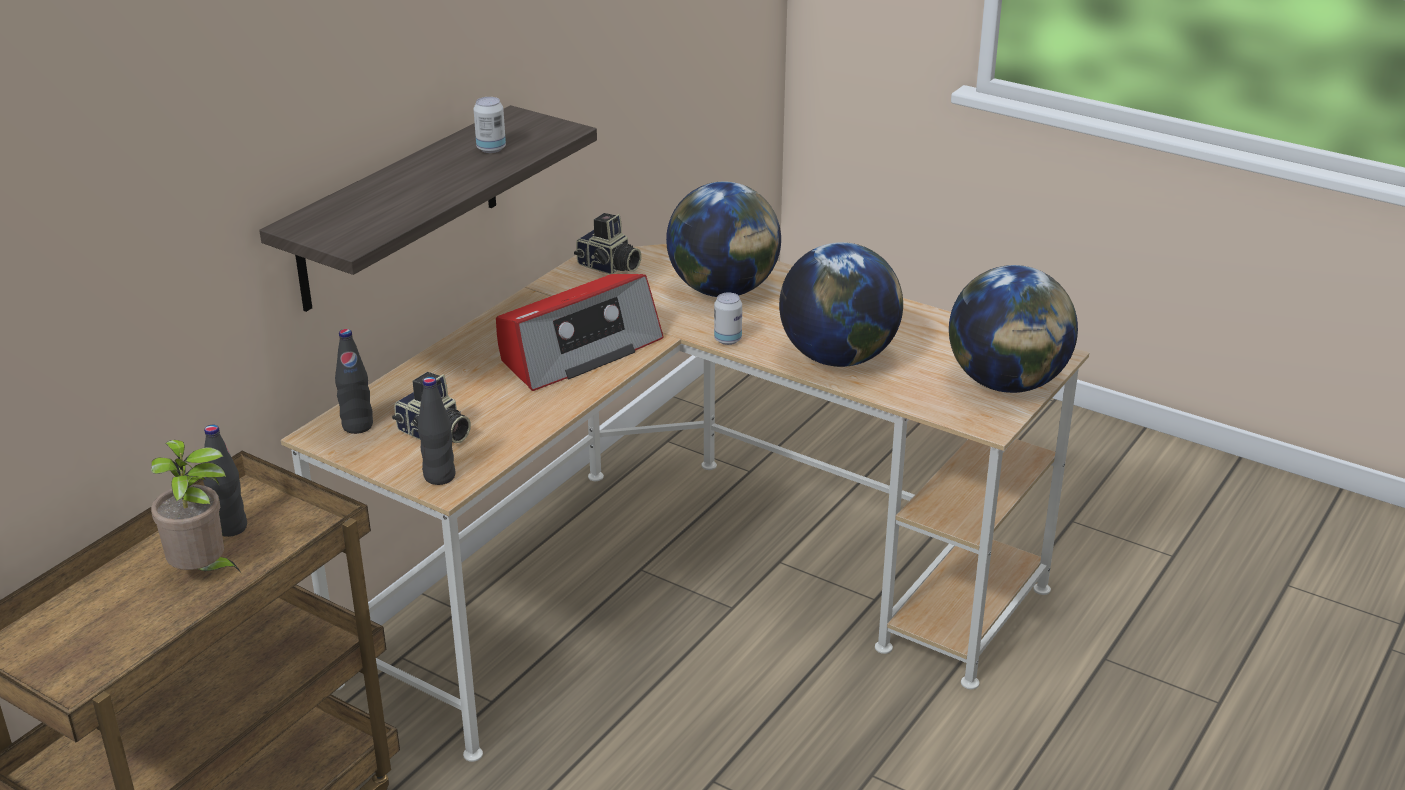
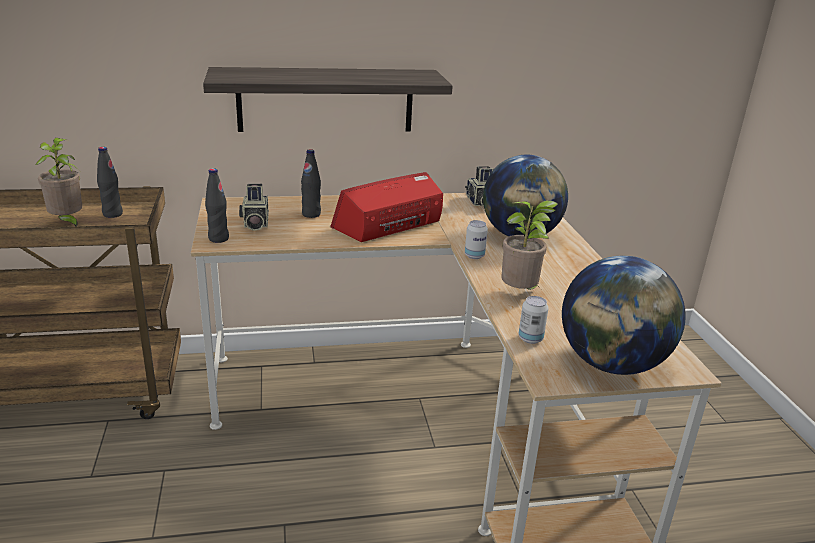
camera: 45 degrees right, 5 degrees down
black bottle [335,329,373,434] -> black bottle moved to [301,149,321,218]
can [473,97,506,153] -> can moved to [518,296,548,344]
radio [496,274,664,391] -> radio turned 135 degrees clockwise [330,172,443,242]
globe [779,242,903,367] -> potted plant [501,200,558,290]

